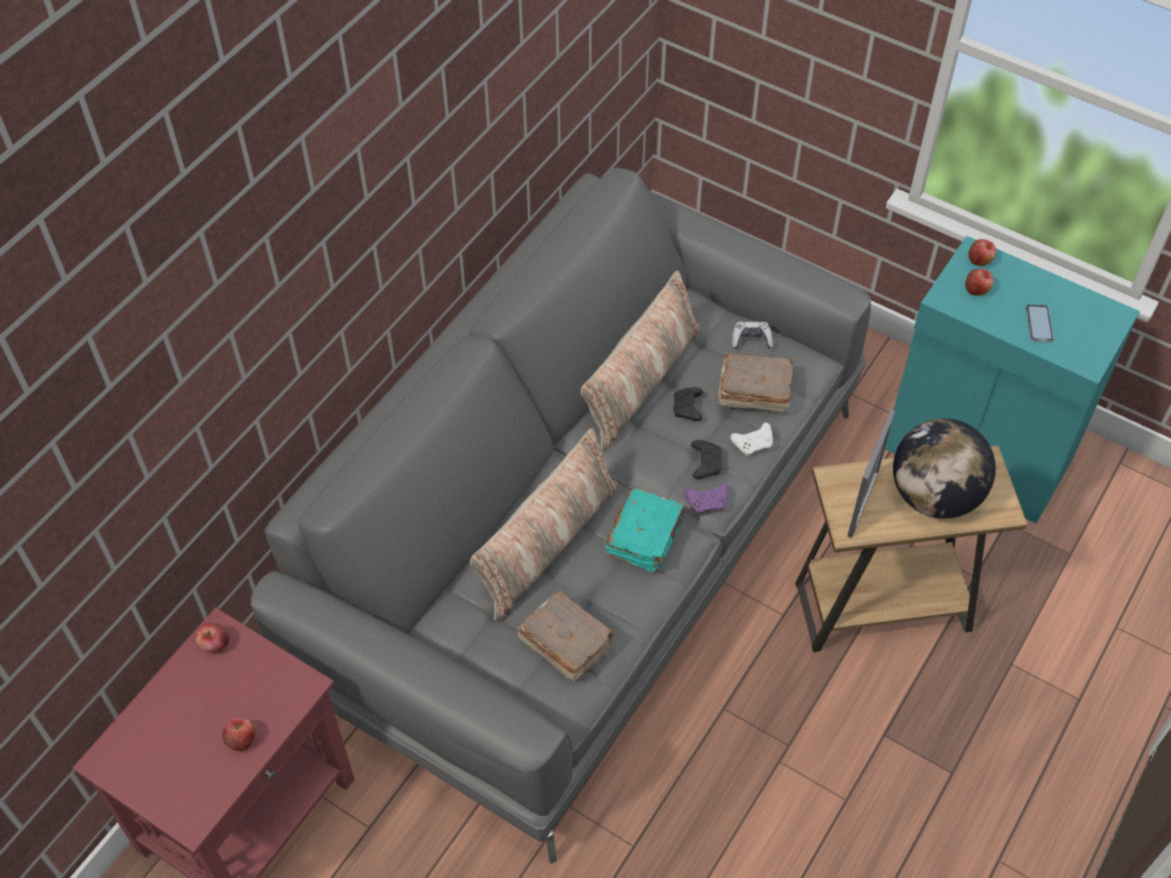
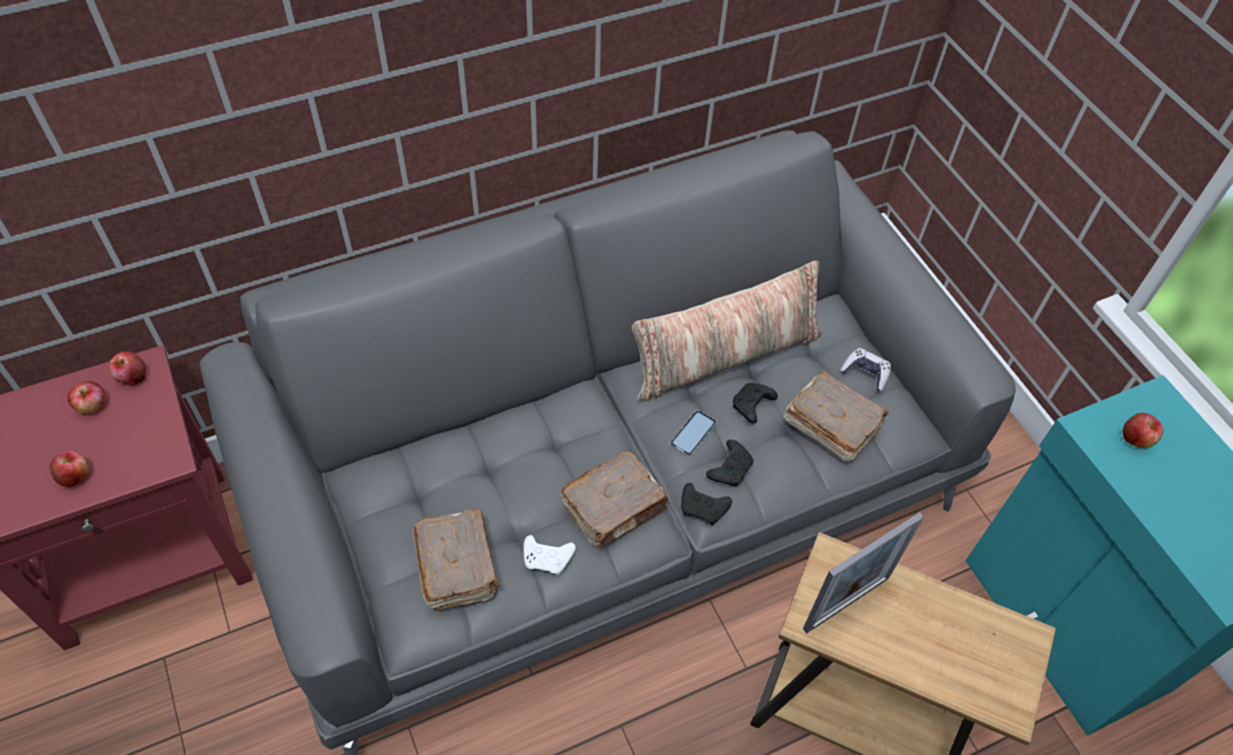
camera: 30 degrees right, 0 degrees up
pillow [470,428,618,621] -> none
turquoise book [605,488,684,571] -> brown book [561,452,669,548]
purple game controller [685,483,728,515] -> black game controller [681,483,732,525]
white game controller [730,423,773,457] -> white game controller moved to [523,535,576,575]
globe [893,418,996,519] -> none
apple [968,239,996,266] -> apple moved to [68,381,105,414]
phone [1026,304,1054,342] -> phone moved to [670,410,717,457]

